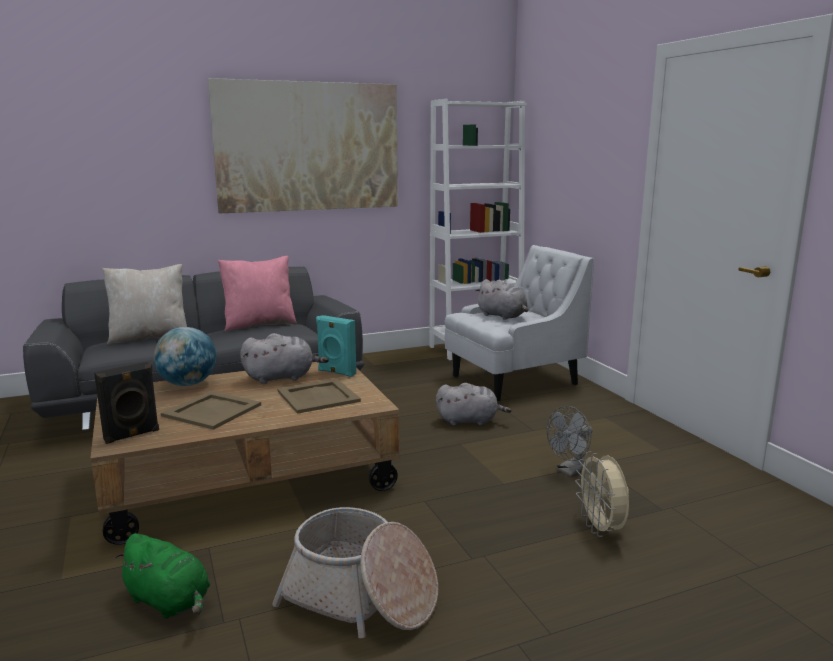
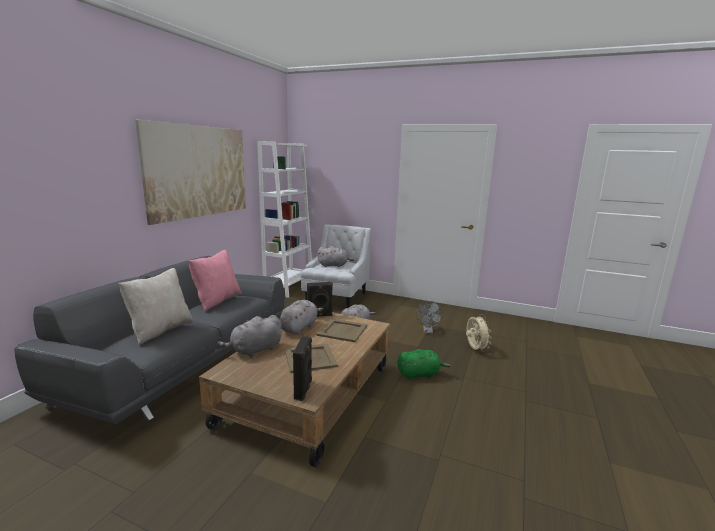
camera: 45 degrees left, 0 degrees up
green plush toy [114,533,210,618] -> green plush toy moved to [397,349,450,380]
globe [154,327,216,386] -> grey plush toy [218,315,282,358]
basket [272,507,438,638] -> none
turquoise speaker [316,315,356,377] -> black speaker [307,282,333,317]
beige fan [575,451,629,537] -> beige fan turned 135 degrees counterclockwise [466,314,491,352]

